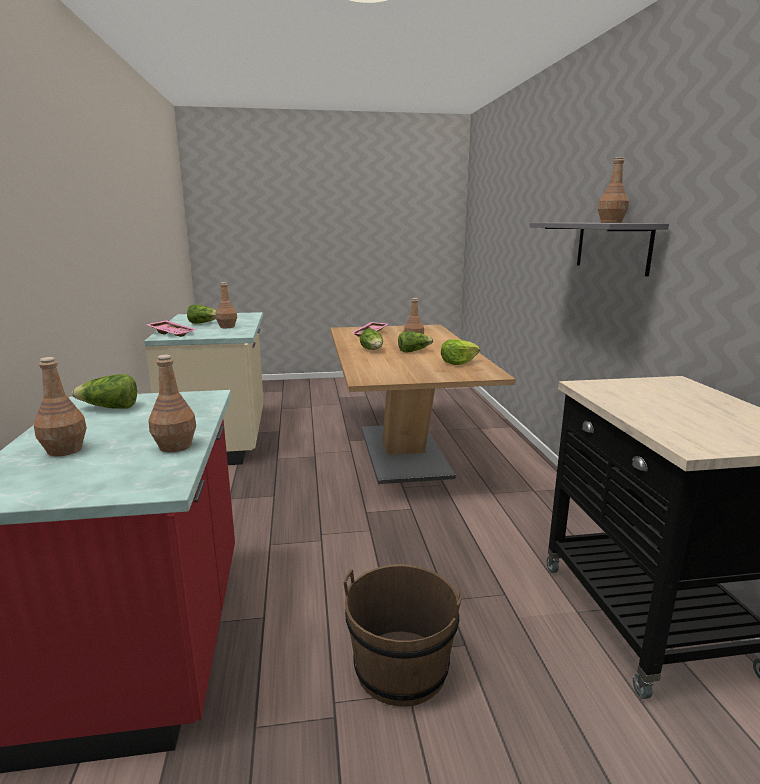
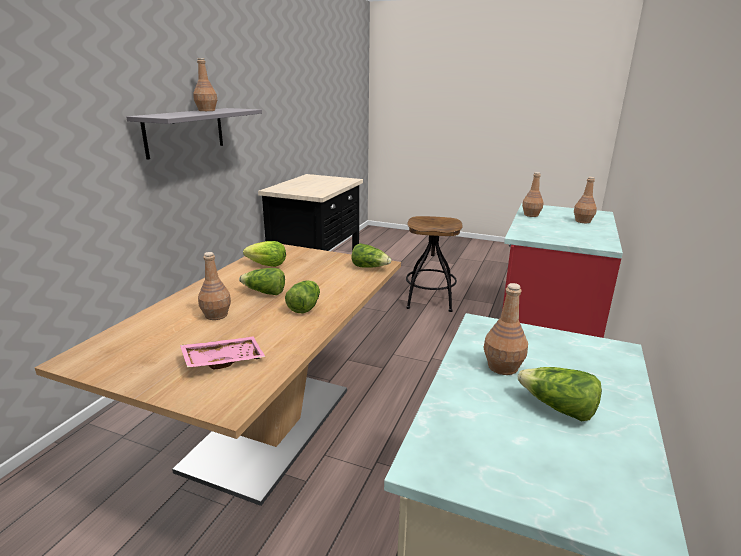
camera: 150 degrees left, 5 degrees up
lettuce [72,374,137,409] -> lettuce moved to [352,243,391,268]
pink tray [146,320,197,337] -> none
brown bucket [343,564,463,707] -> brown stool [406,216,463,312]

